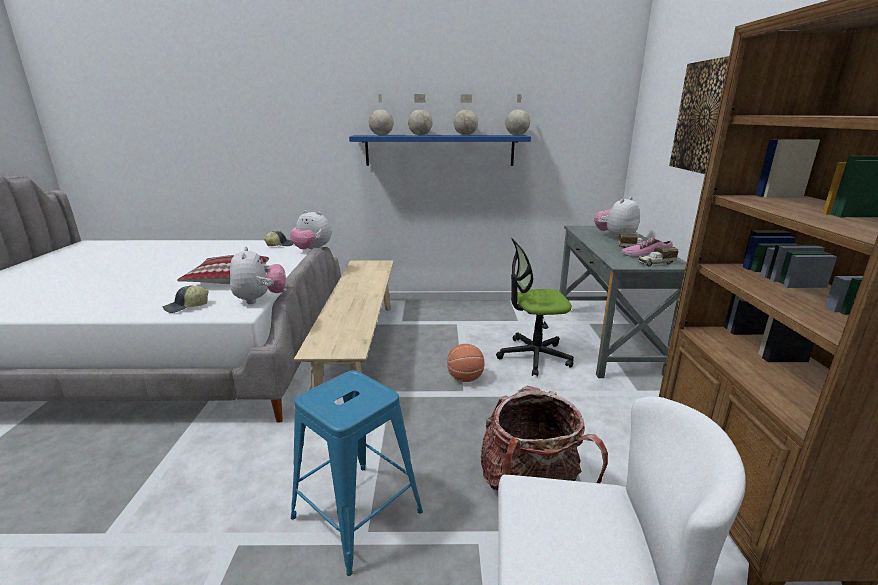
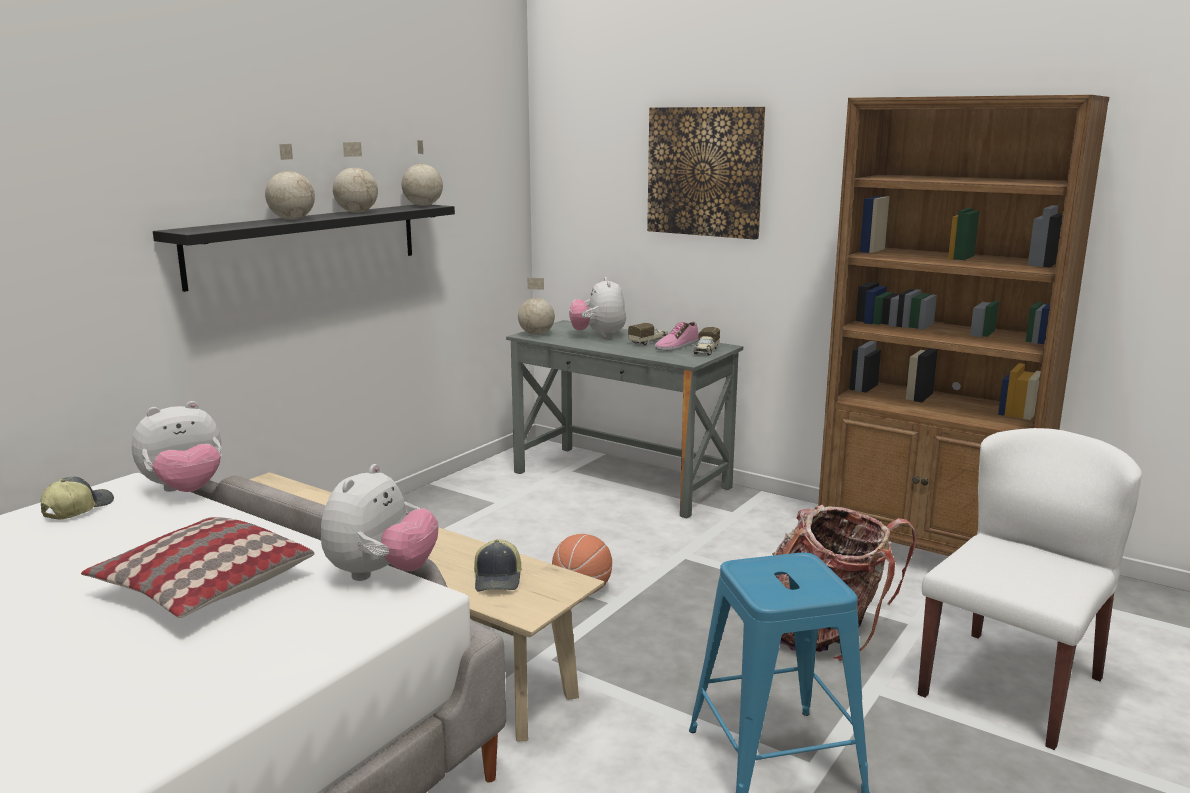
camera: 55 degrees left, 5 degrees down
cap [163,285,209,313] -> cap moved to [474,539,522,591]
plush toy [230,247,286,304] -> plush toy turned 90 degrees clockwise [321,464,438,581]
blue shelf [349,135,531,166] -> black shelf [153,205,455,292]
globe [369,94,394,136] -> globe moved to [518,278,555,335]
office chair [496,238,574,377] -> none

